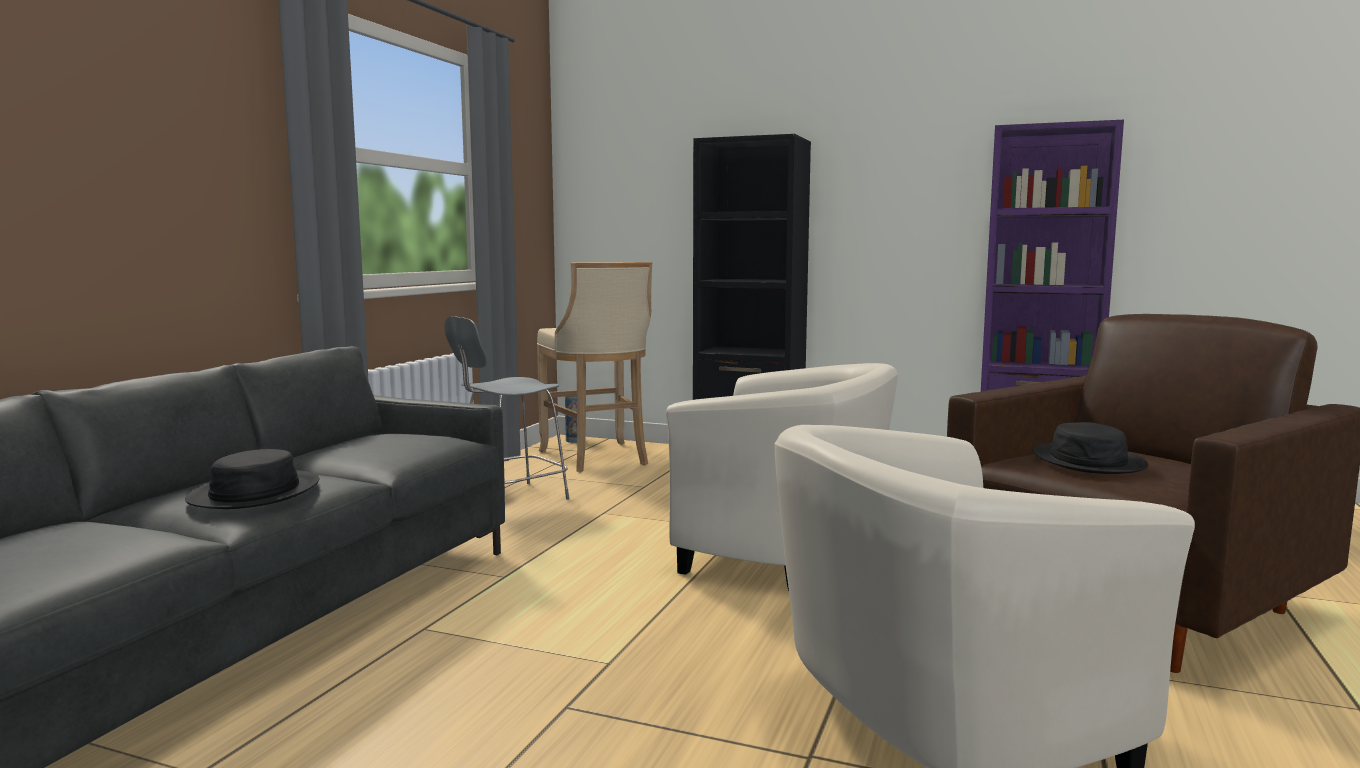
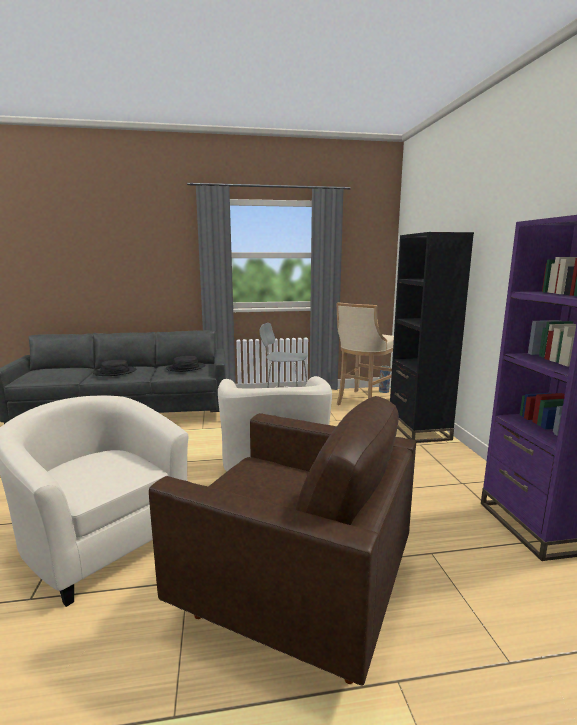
camera: 60 degrees right, 5 degrees up
black hat [1033,422,1148,474] -> black hat moved to [166,356,205,372]

